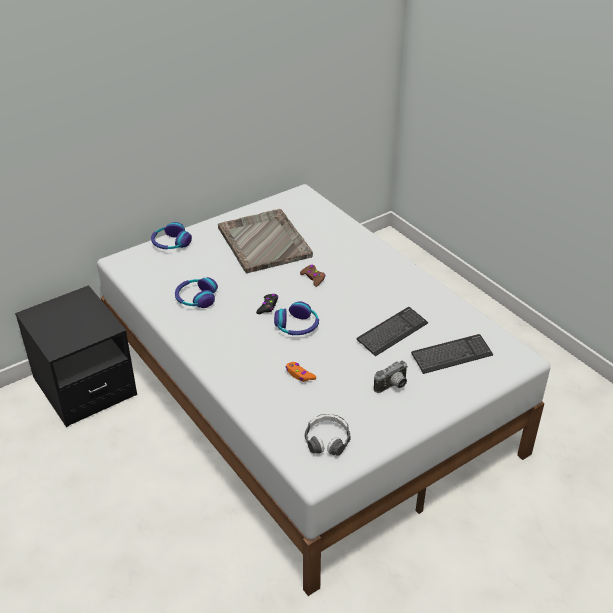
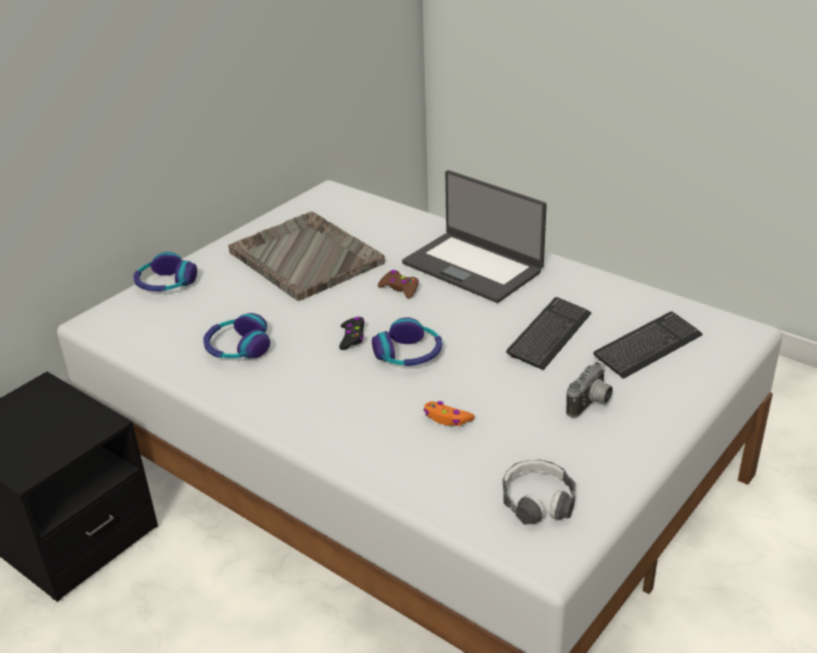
camera: 15 degrees left, 5 degrees down
none -> laptop [402,170,547,303]

